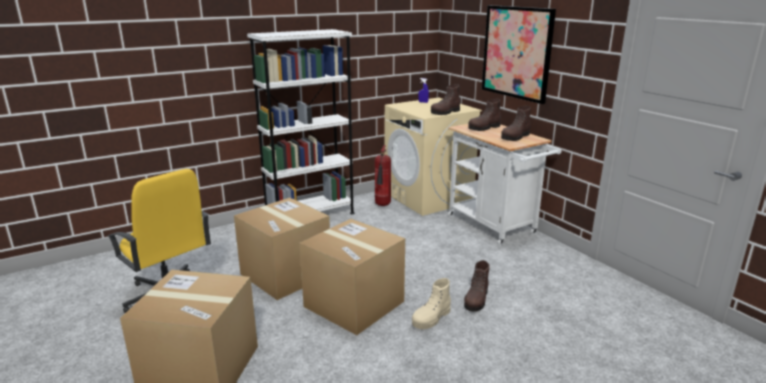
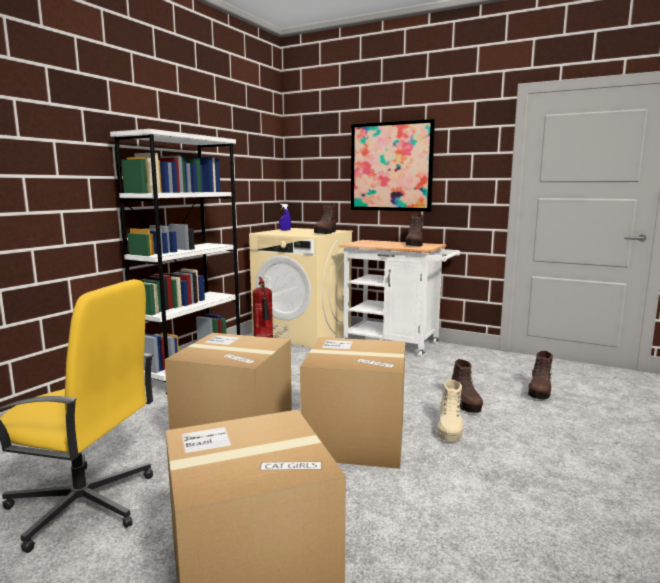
camera: 30 degrees left, 10 degrees down
brown boot [468,99,501,131] -> brown boot moved to [528,351,553,399]

